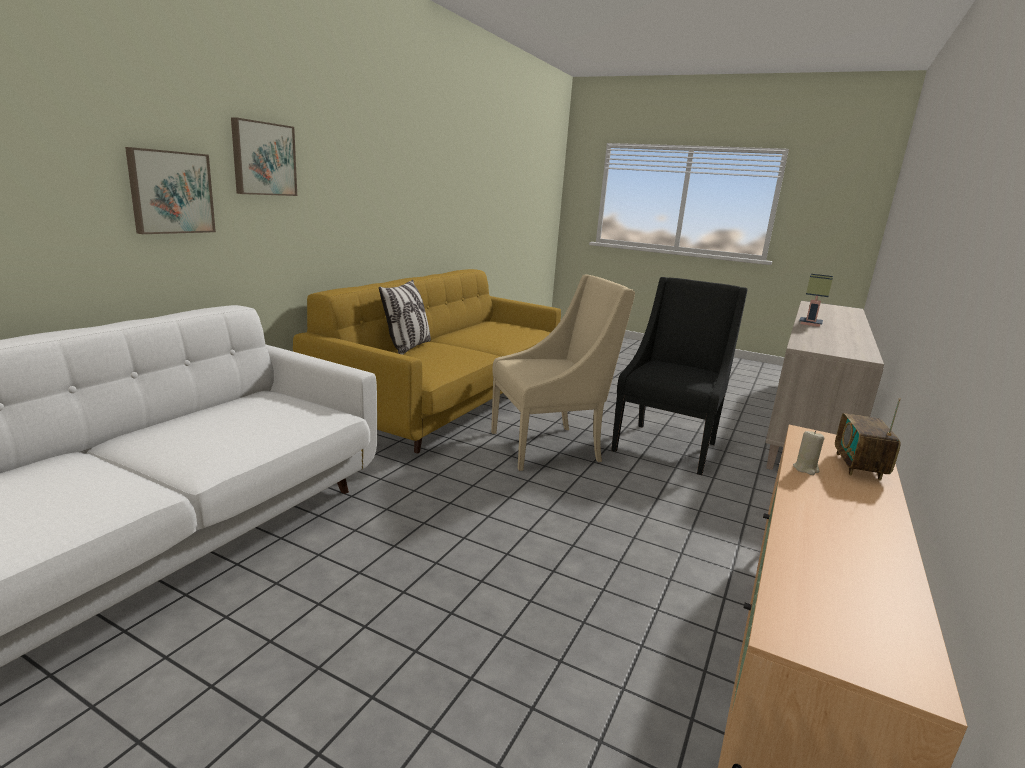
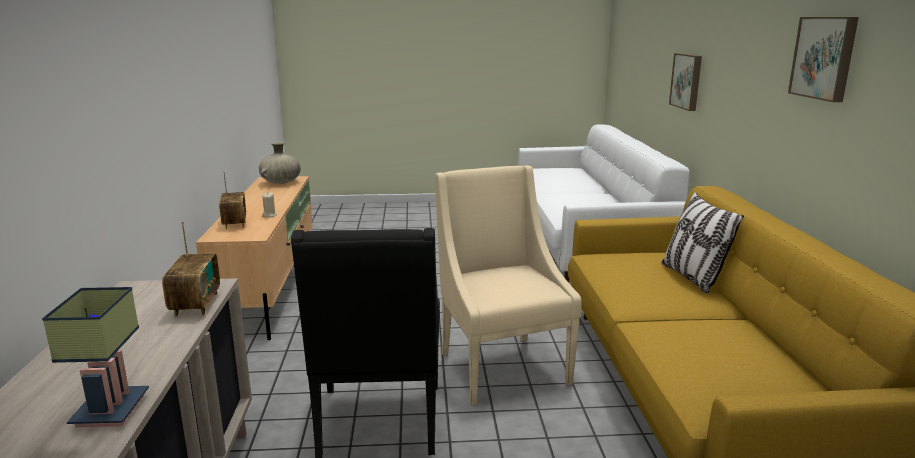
camera: 150 degrees right, 0 degrees up
picture [231,117,297,196] -> picture moved to [788,17,859,102]
beige armchair [491,274,635,471] -> beige armchair turned 120 degrees clockwise [435,166,582,406]
none -> radio [162,222,220,317]
none -> beige vase [259,142,301,184]

